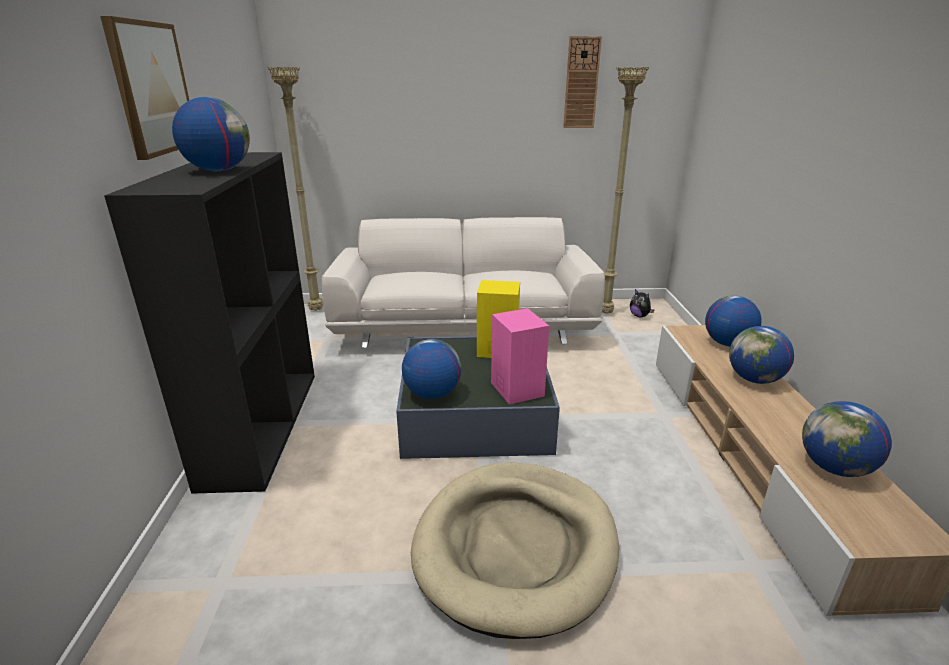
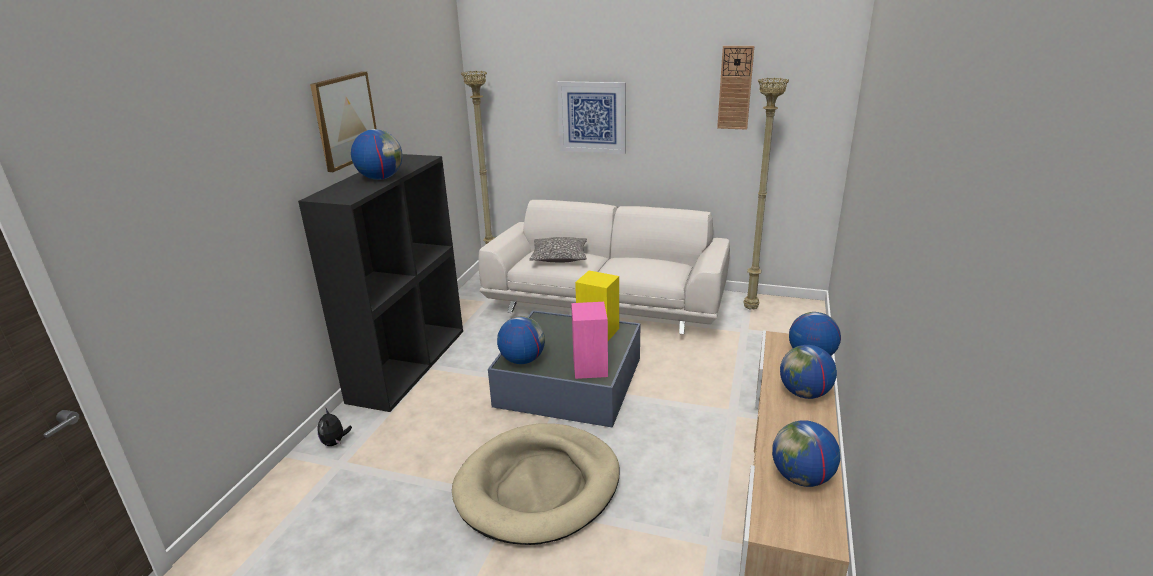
camera: 20 degrees right, 0 degrees up
plush toy [630,289,654,317] -> plush toy moved to [317,409,352,446]
none -> pillow [529,237,587,262]
none -> picture [557,81,626,154]

